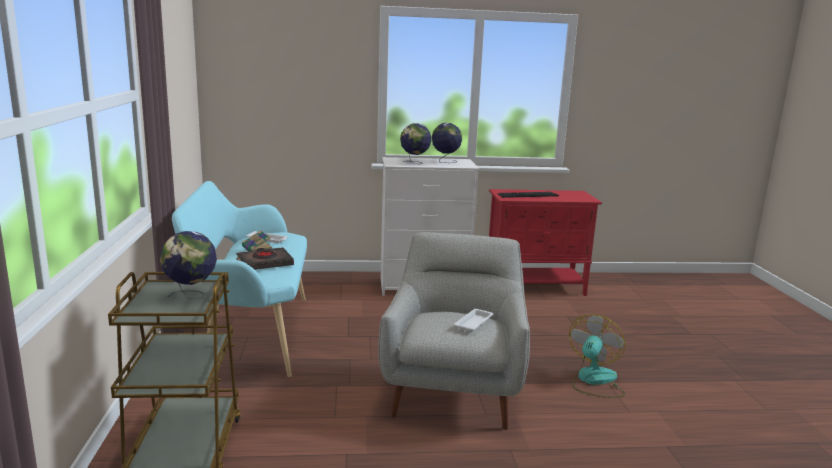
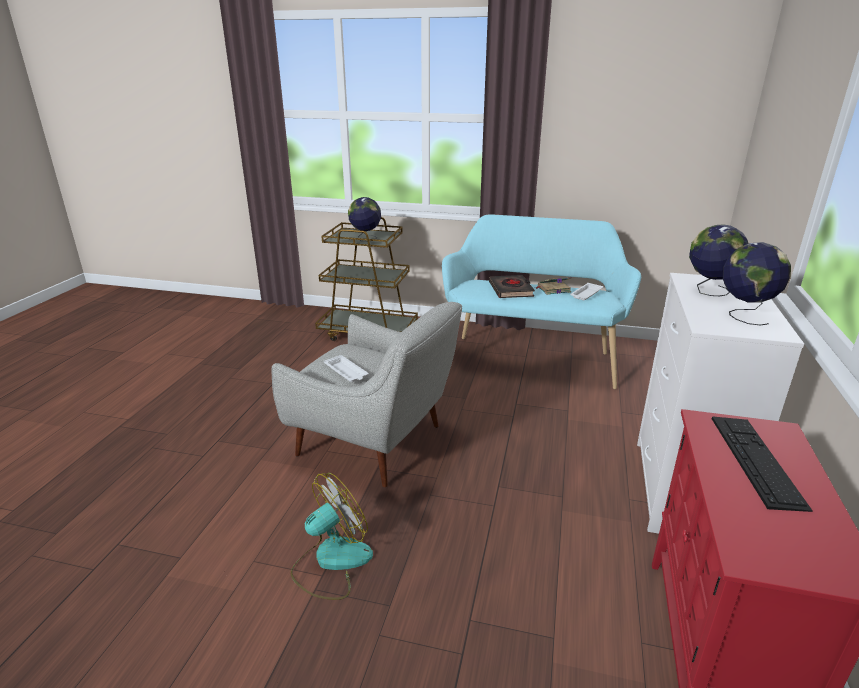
camera: 110 degrees right, 10 degrees up
fan [569,314,626,398] -> fan turned 90 degrees counterclockwise [291,473,373,600]

